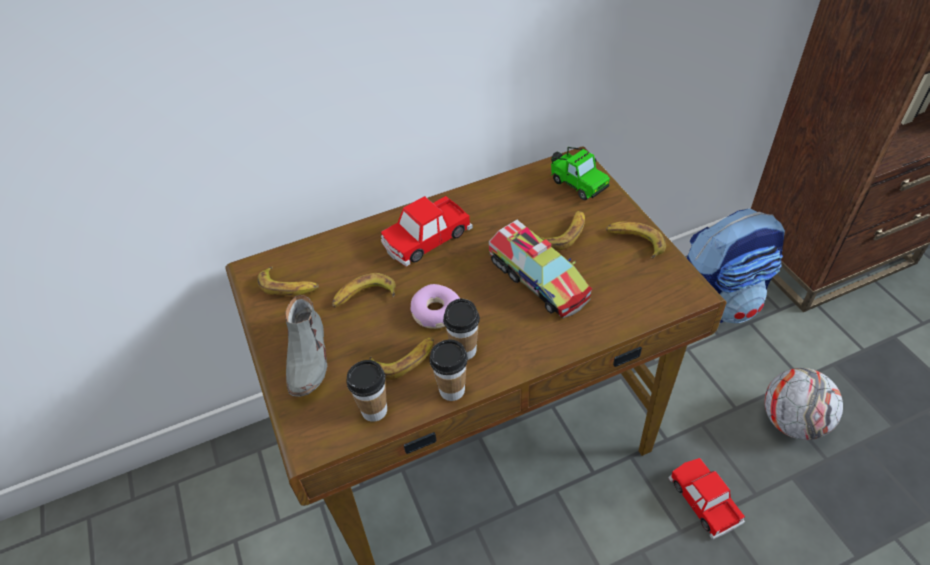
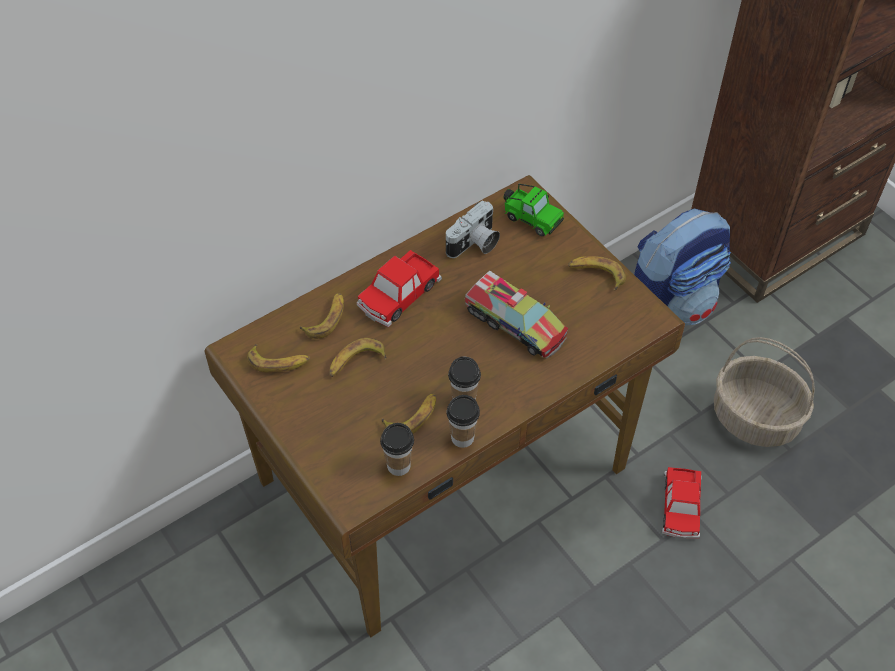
camera: 15 degrees left, 5 degrees up
grey shoe [286,295,327,397] -> none
donut [411,284,460,329] -> none
banana [538,211,585,250] -> banana moved to [300,293,344,339]
toy car [669,458,745,540] -> toy car turned 135 degrees counterclockwise [662,467,701,540]
football [764,368,843,440] -> basket [714,337,815,447]
none -> camera [446,200,500,258]

